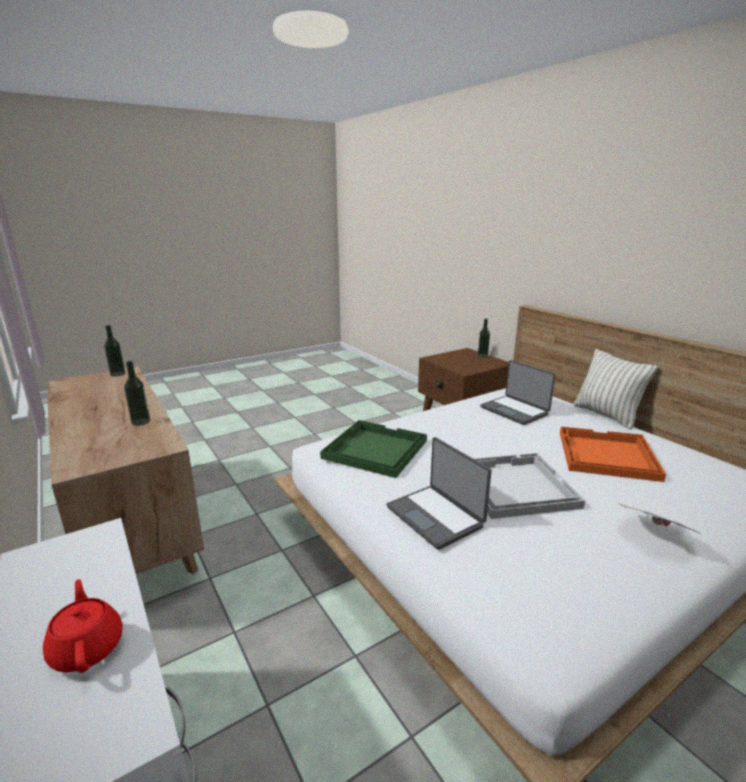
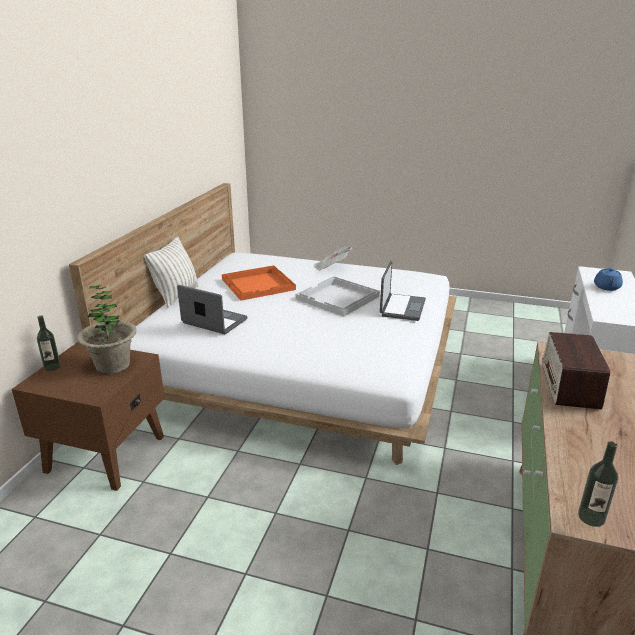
camera: 130 degrees left, 5 degrees up
red teapot [43,579,123,673] -> blue teapot [594,268,623,291]
bottle [124,361,150,426] -> radio [542,332,610,409]
green tray [320,420,427,478] -> none
laptop [481,360,556,425] -> laptop turned 75 degrees counterclockwise [177,285,247,334]
none -> potted plant [77,285,137,374]

